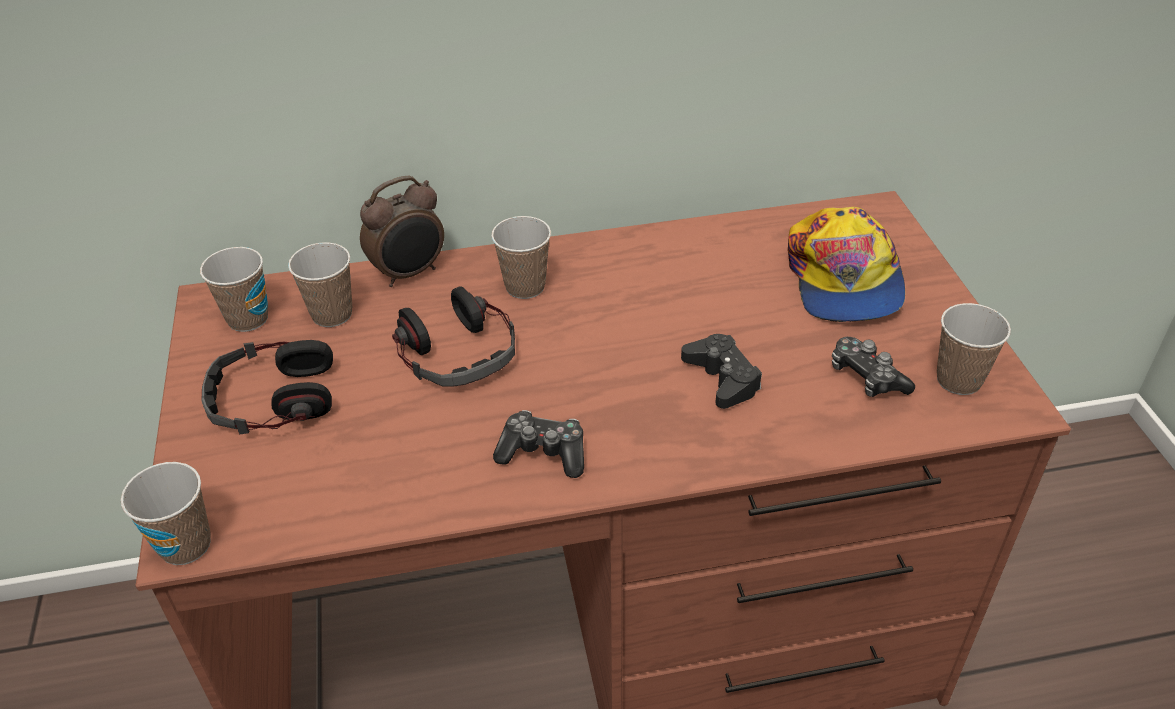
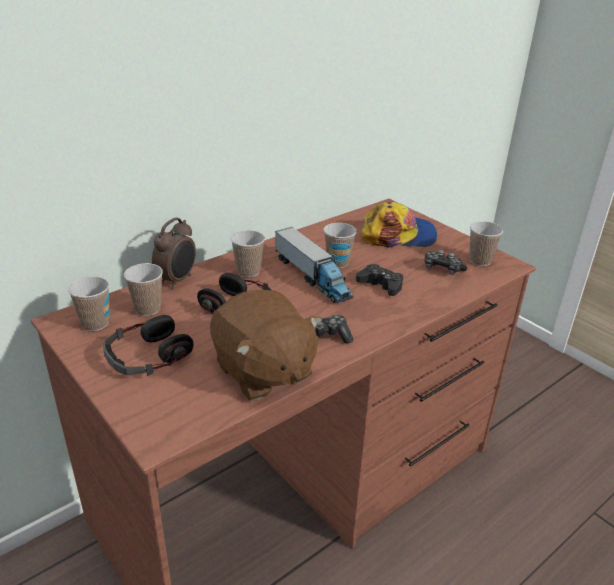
camera: 30 degrees left, 10 degrees down
cup [121,462,211,565] -> cup moved to [323,223,357,268]
cap [788,207,905,322] -> cap turned 60 degrees counterclockwise [361,201,437,247]
none -> brown plush toy [210,290,322,401]
none -> toy truck [275,227,353,303]

